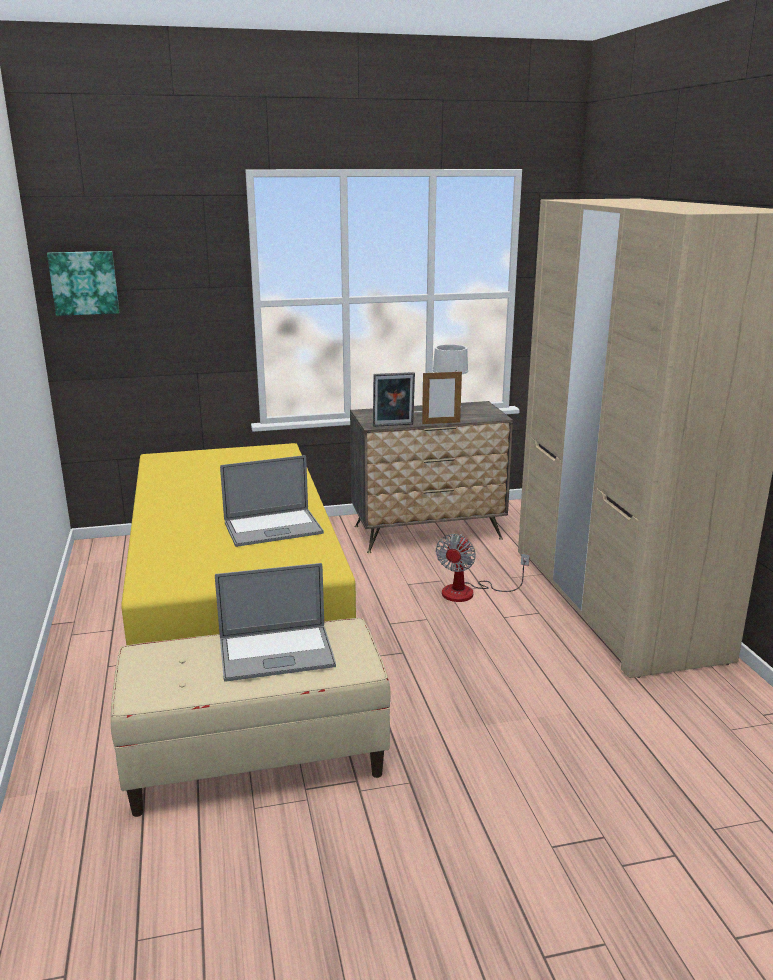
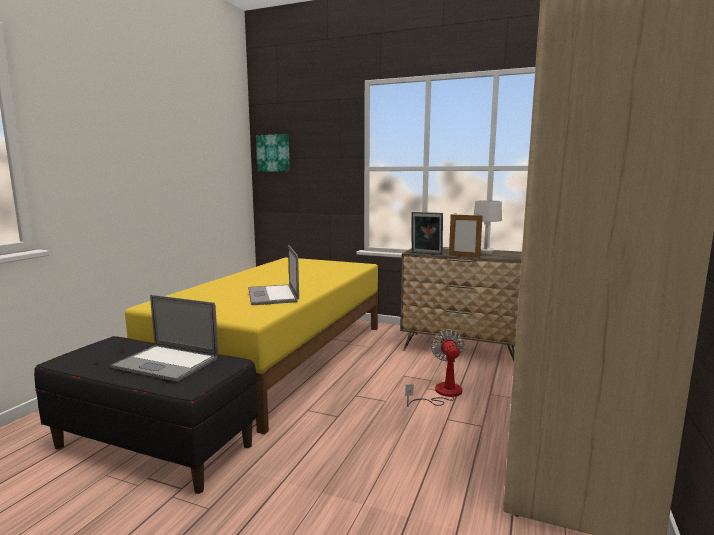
camera: 35 degrees right, 10 degrees down
beige bench [111,618,391,817] -> black bench [34,336,258,494]
laptop [220,455,324,547] -> laptop turned 60 degrees clockwise [248,245,299,305]
fan [436,534,530,602] -> fan turned 120 degrees clockwise [405,329,464,407]

